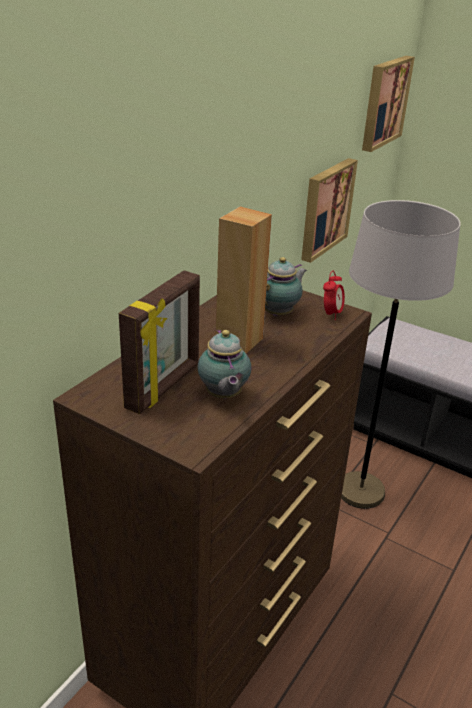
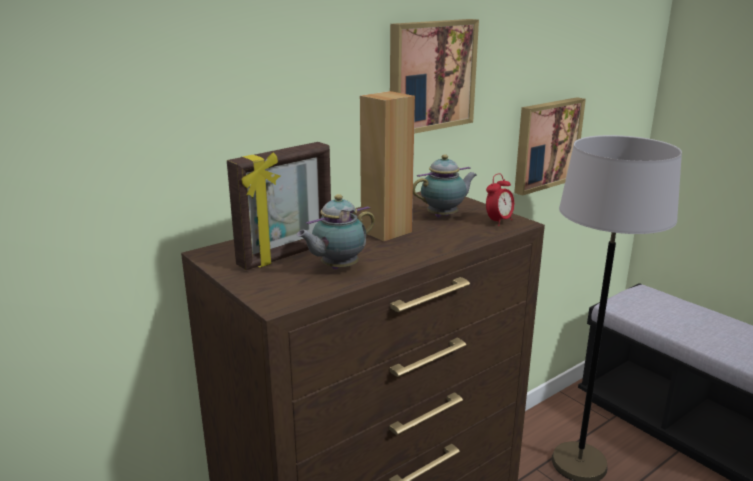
camera: 20 degrees right, 10 degrees down
teapot [198,330,251,399] -> teapot turned 45 degrees clockwise [297,194,375,269]
picture [362,56,415,152] -> picture moved to [390,19,479,134]

